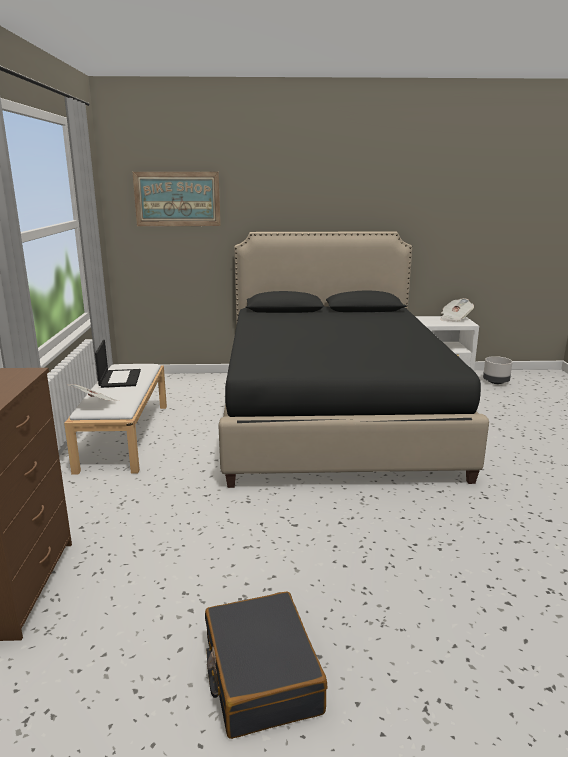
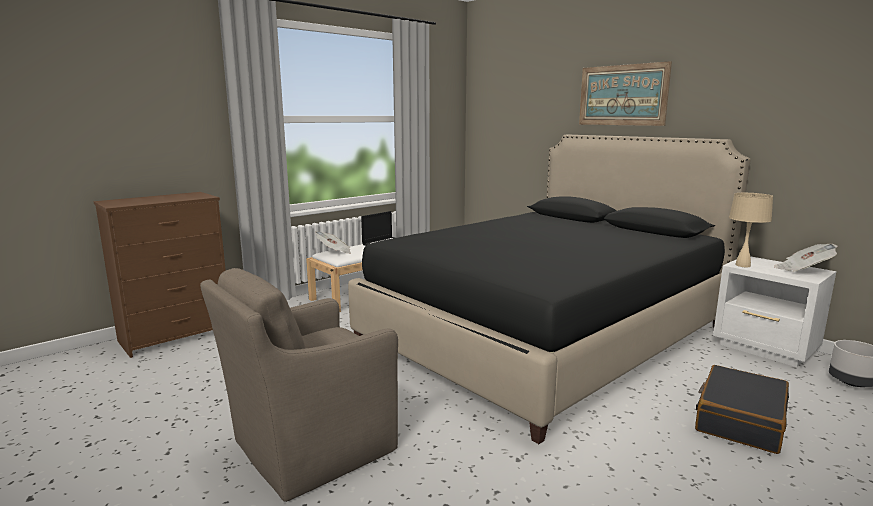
camera: 50 degrees right, 5 degrees down
picture [133,172,221,226] -> picture moved to [579,61,672,126]
black suitcase [205,592,327,739] -> black suitcase moved to [695,365,789,454]
none -> brown armchair [200,268,398,502]
none -> beige table lamp [729,193,773,267]

